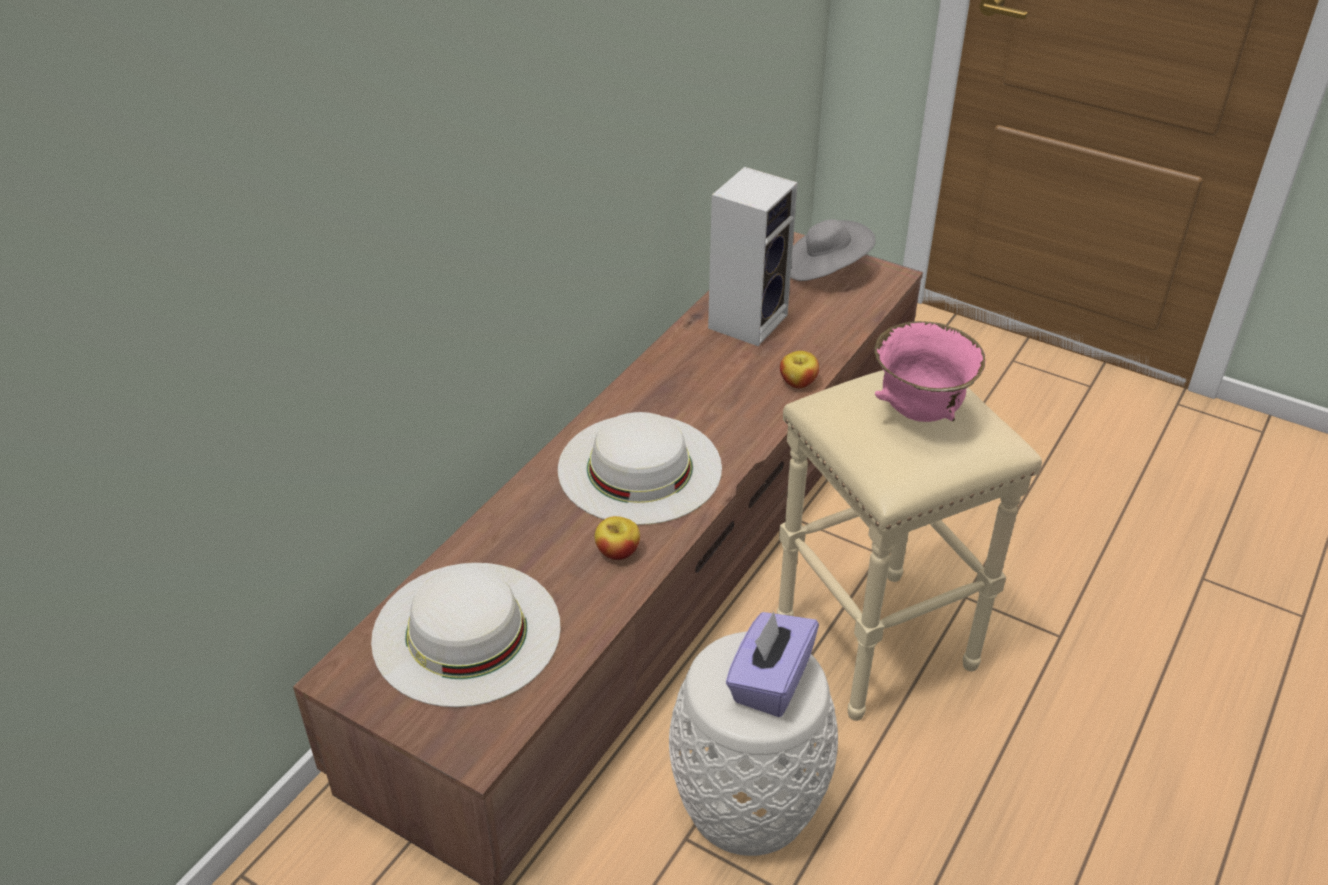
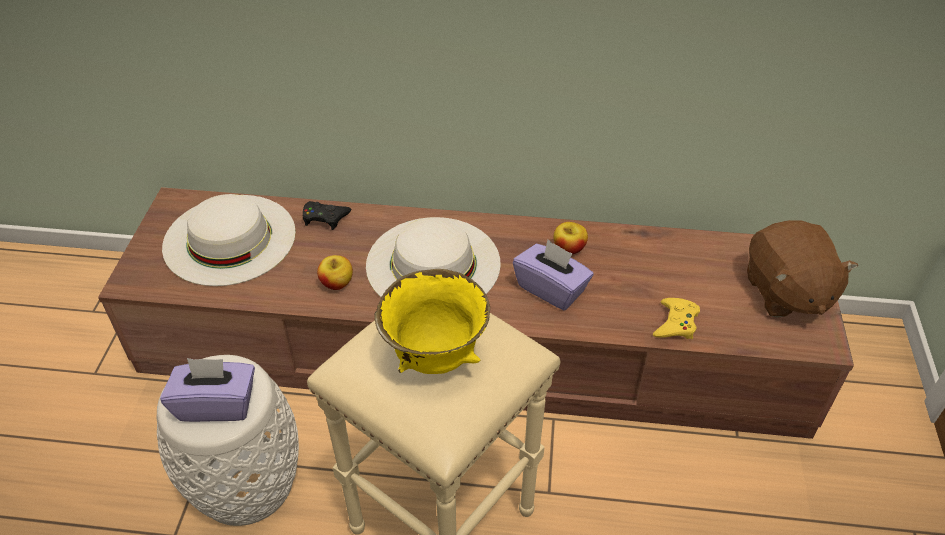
camera: 65 degrees right, 5 degrees up
speaker [708,167,798,346] -> none
apple [780,351,819,388] -> apple moved to [553,222,588,254]
grey hat [791,219,876,281] -> brown plush toy [747,220,858,318]
pink bowl [874,321,985,422] -> yellow bowl [374,269,490,374]
none -> black game controller [303,201,351,230]
none -> purple tissue box [513,240,593,310]
none -> yellow game controller [653,298,700,339]

